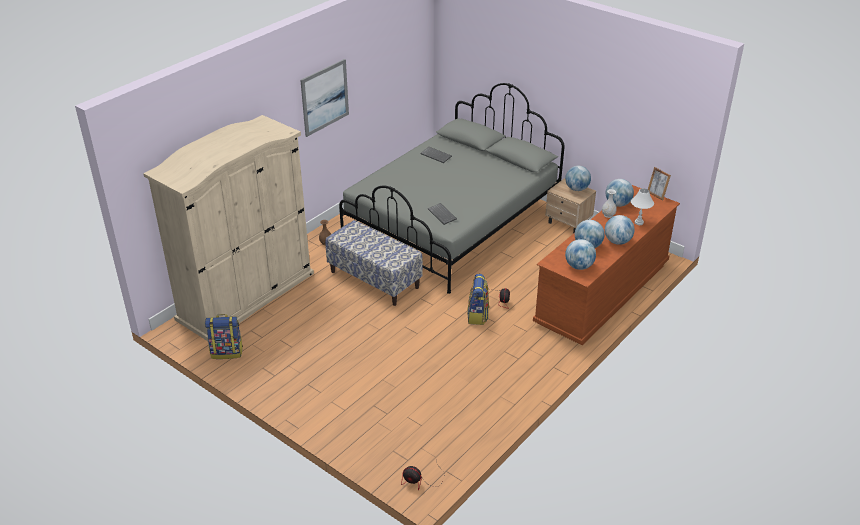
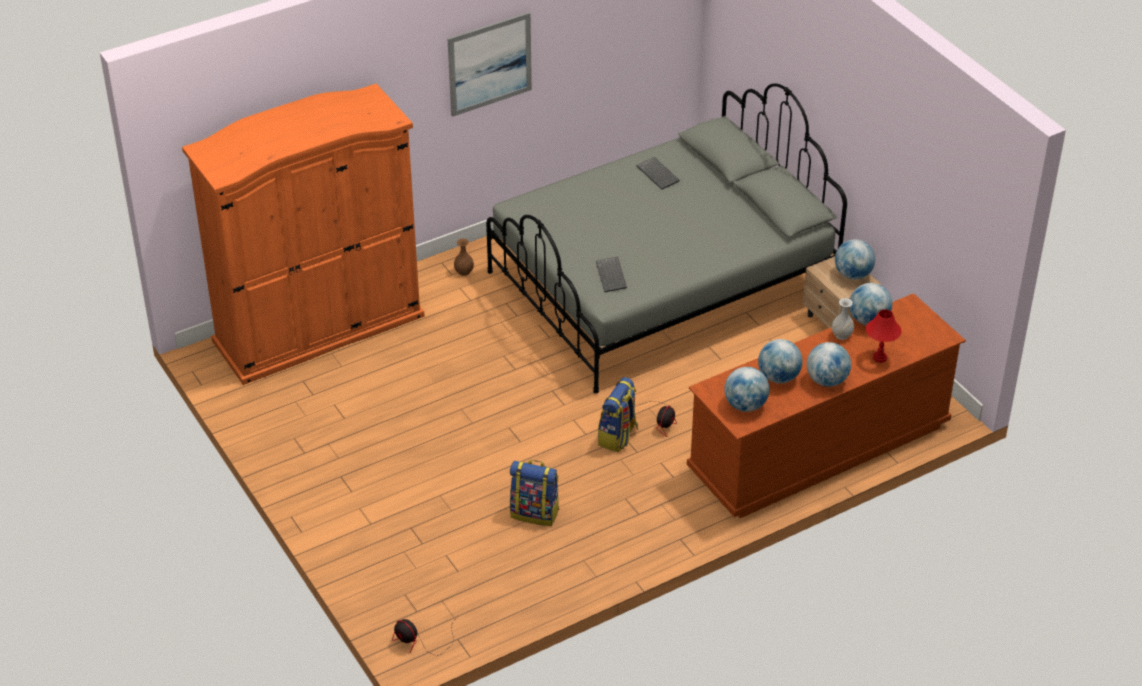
camera: 20 degrees right, 5 degrees up
beige wardrobe [143,115,314,341] -> orange wardrobe [182,84,424,385]
backpack [205,314,243,359] -> backpack moved to [510,460,559,526]
bench [325,220,423,306] -> none
white table lamp [631,188,654,225] -> red table lamp [866,309,901,363]
picture frame [648,167,671,201] -> none

